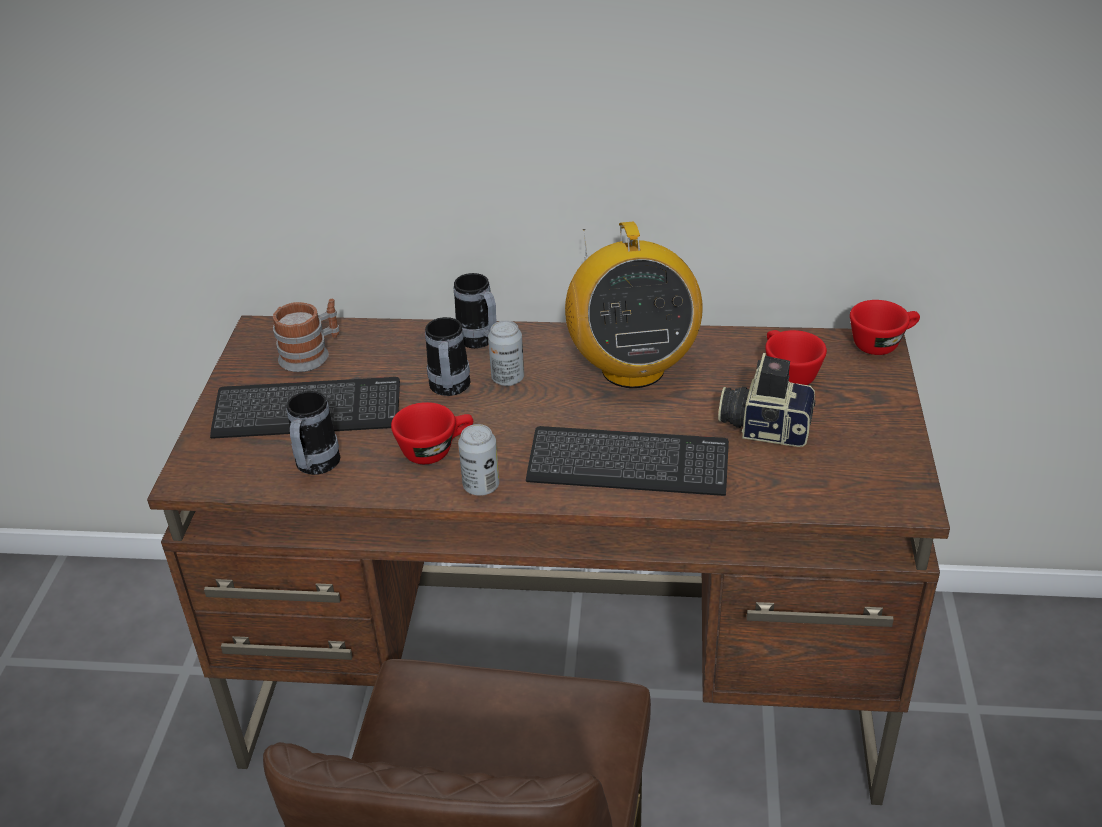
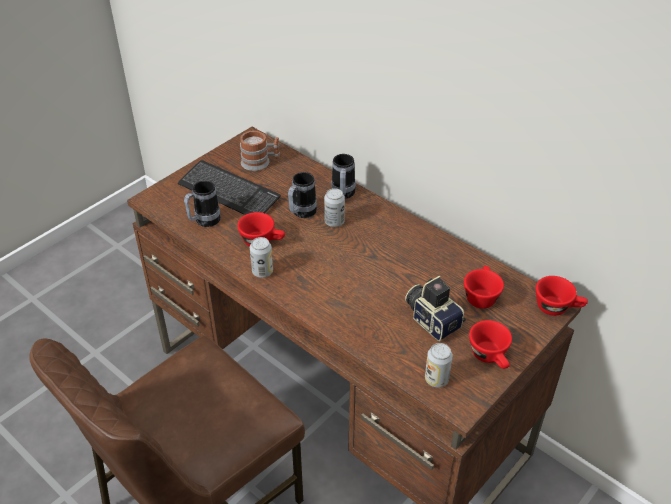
camera: 35 degrees right, 5 degrees up
keyboard [526,426,729,496] -> none
radio [565,222,703,388] -> none
none -> can [425,343,453,388]
none -> red cup [469,320,512,369]

